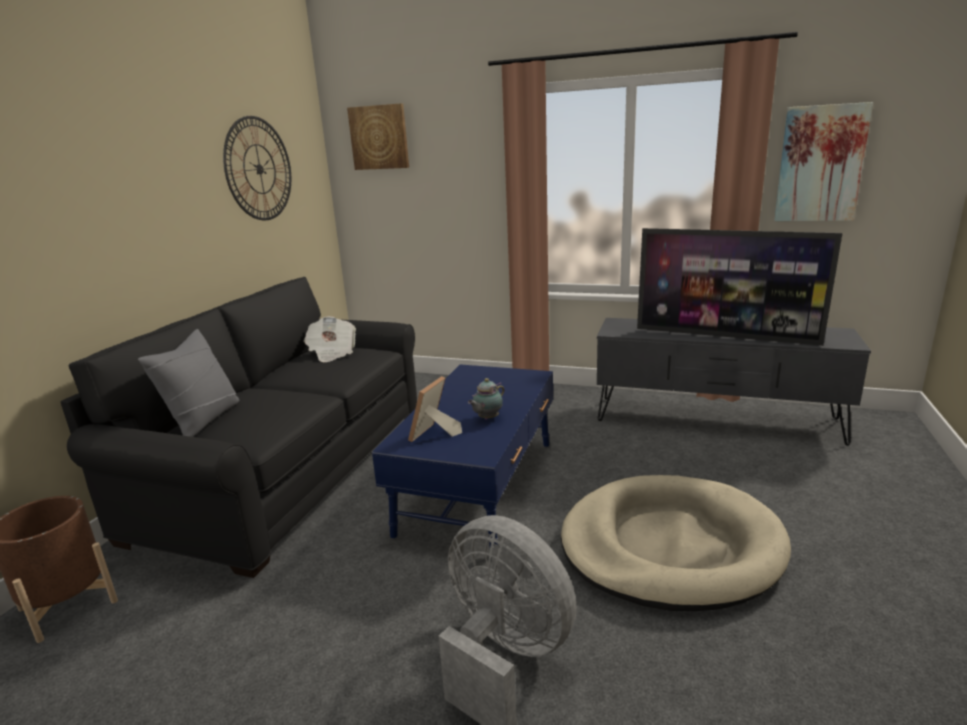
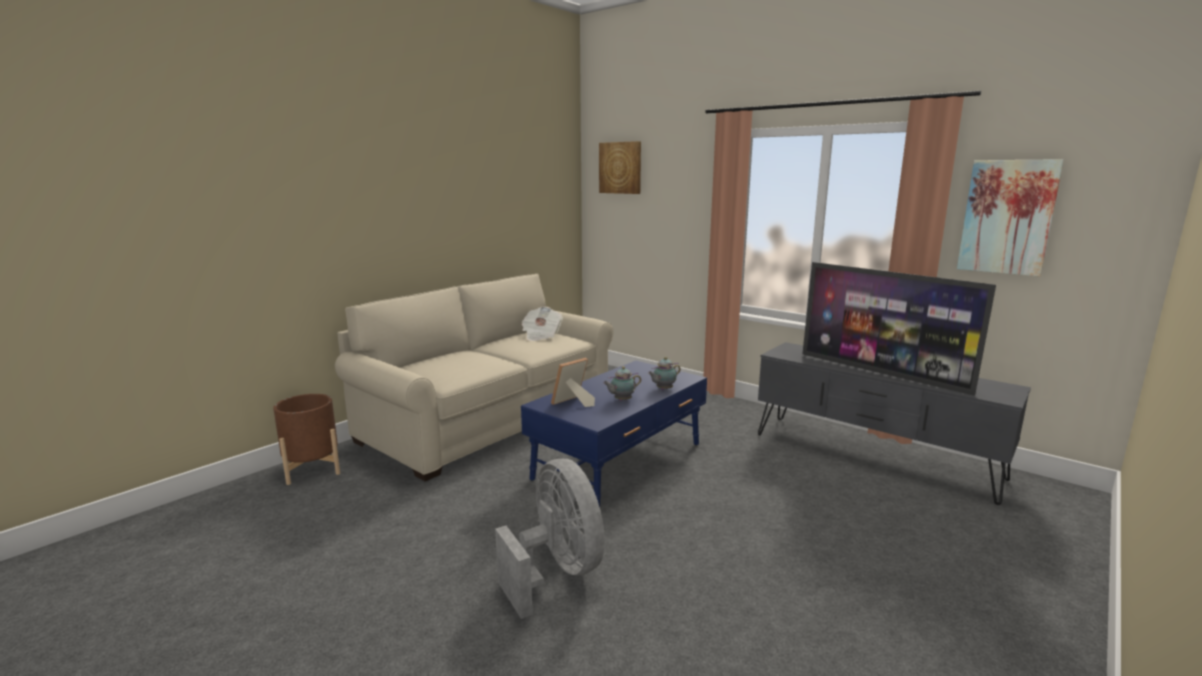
camera: 20 degrees right, 5 degrees down
black sofa [60,277,417,578] -> beige sofa [335,274,613,481]
grey pillow [138,329,239,437] -> none
wall clock [223,116,291,220] -> none
beige dog bed [561,475,791,611] -> none
none -> teapot [648,357,681,390]

